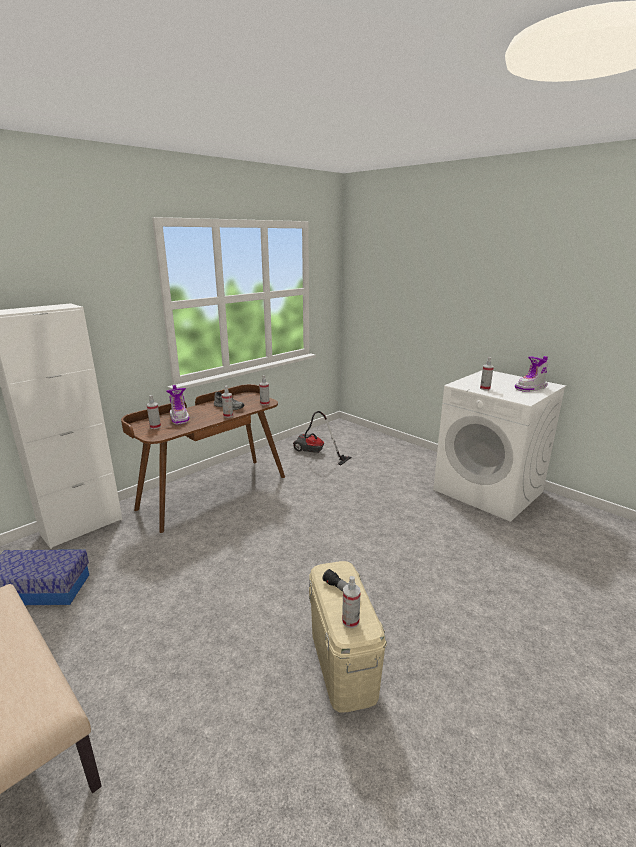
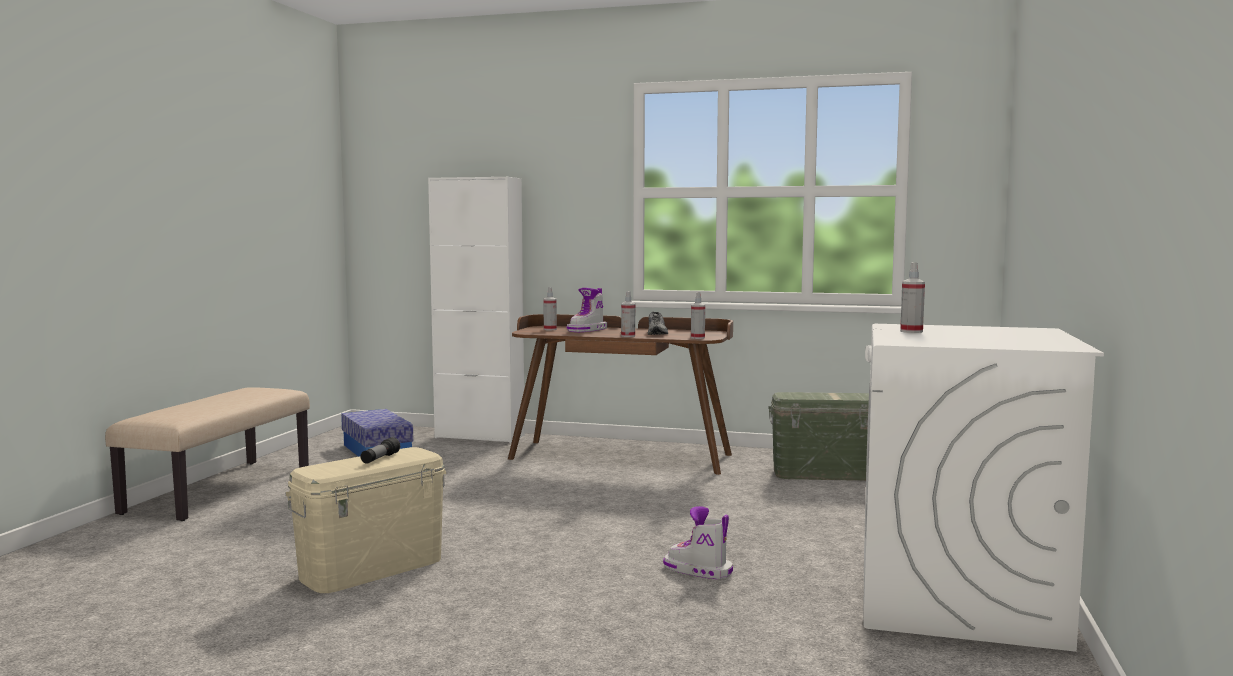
camera: 60 degrees right, 15 degrees down
vacuum cleaner [293,411,352,465] -> green storage box [768,392,869,481]
spray bottle [342,576,361,628] -> none
boot [515,356,548,392] -> boot moved to [663,506,733,579]

